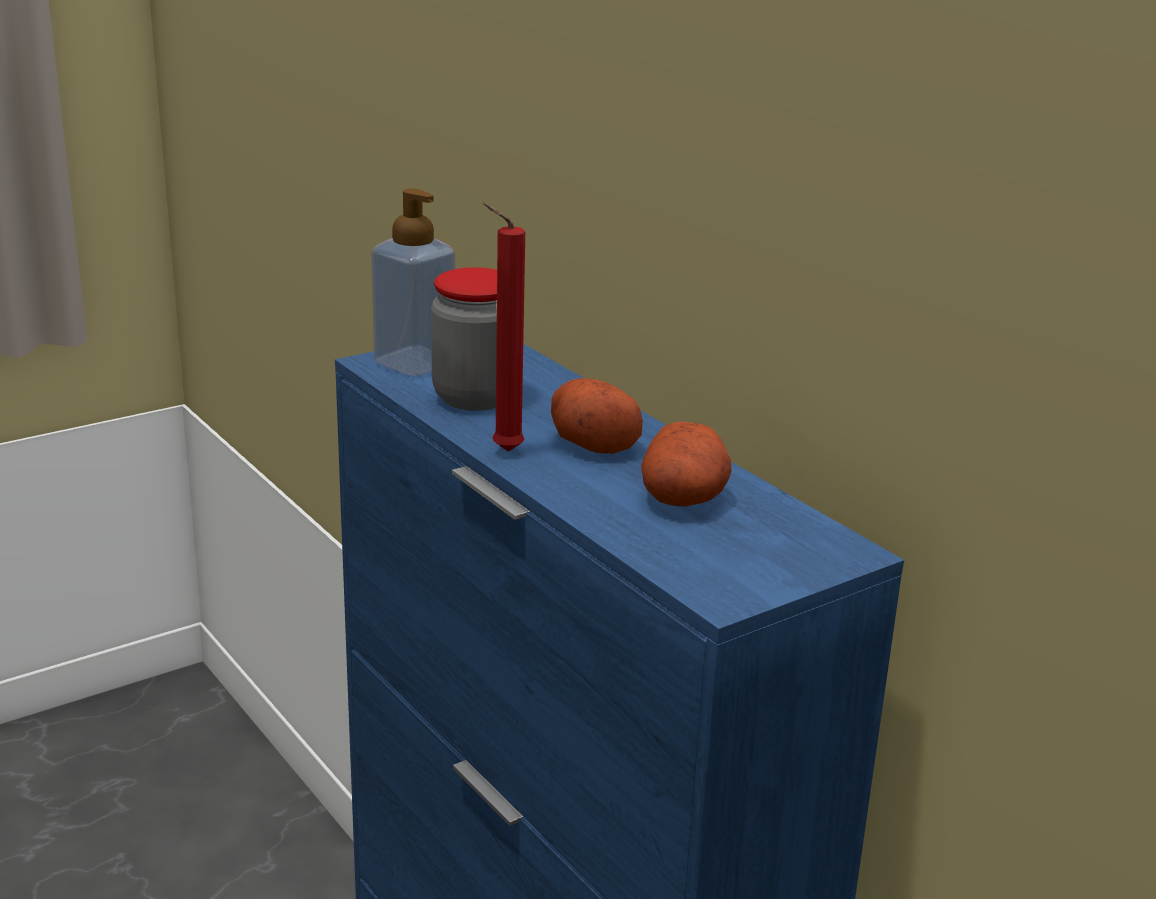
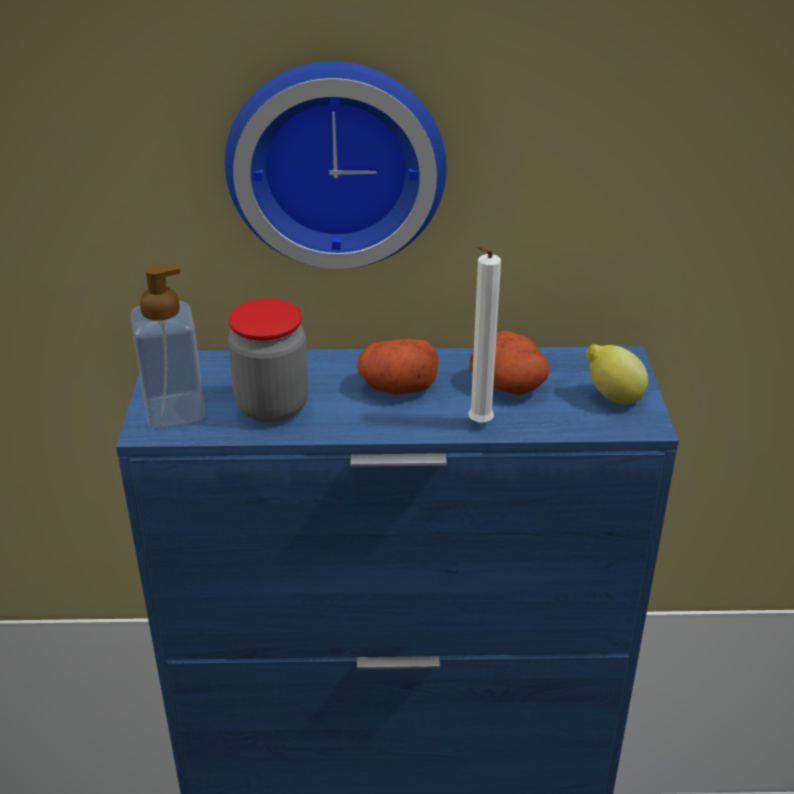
camera: 55 degrees left, 10 degrees up
red candle [483,203,525,452] -> none
none -> wall clock [225,61,446,269]
none -> white candle [468,246,501,424]
none -> lemon [585,344,648,405]

